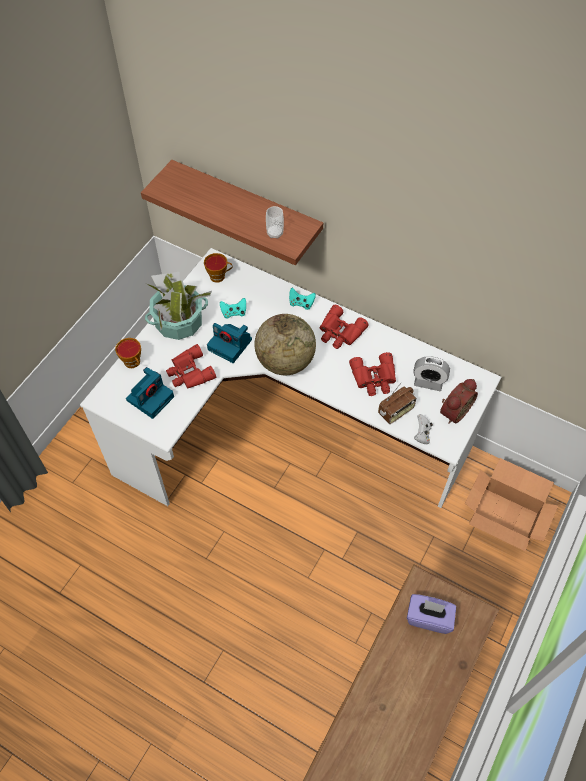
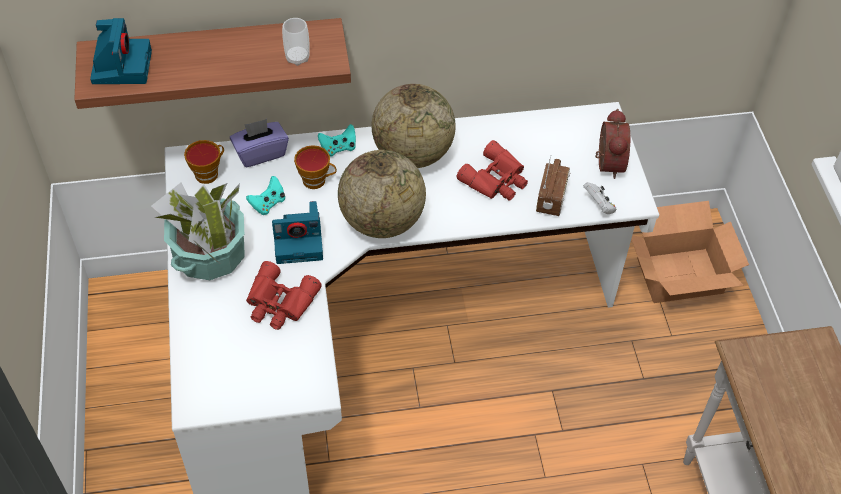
camera: 40 degrees left, 5 degrees down
cup [115,338,141,368] -> cup moved to [294,145,337,189]
camera [126,367,174,419] -> camera moved to [90,18,152,84]
red binoculars [320,305,369,349] -> globe [372,84,456,168]
purple tissue box [407,594,456,634] -> purple tissue box moved to [230,119,289,167]
alarm clock [413,356,450,391] -> none

